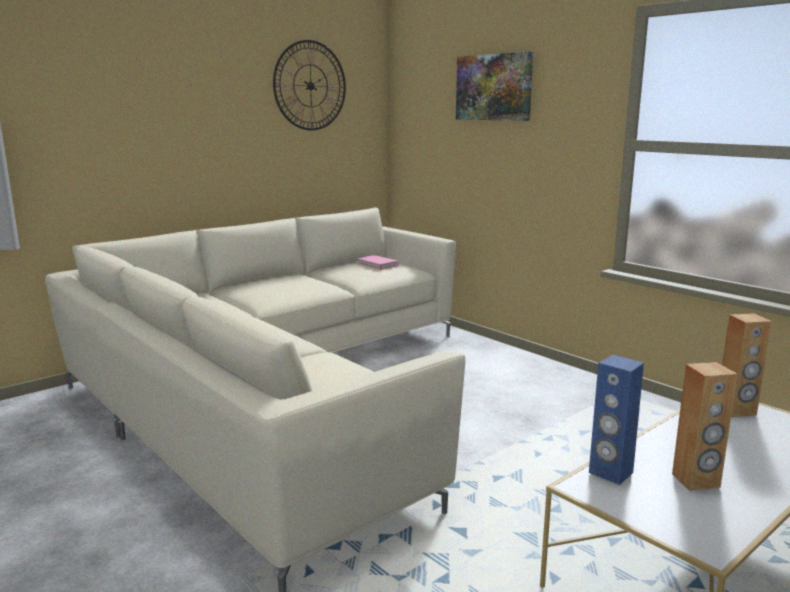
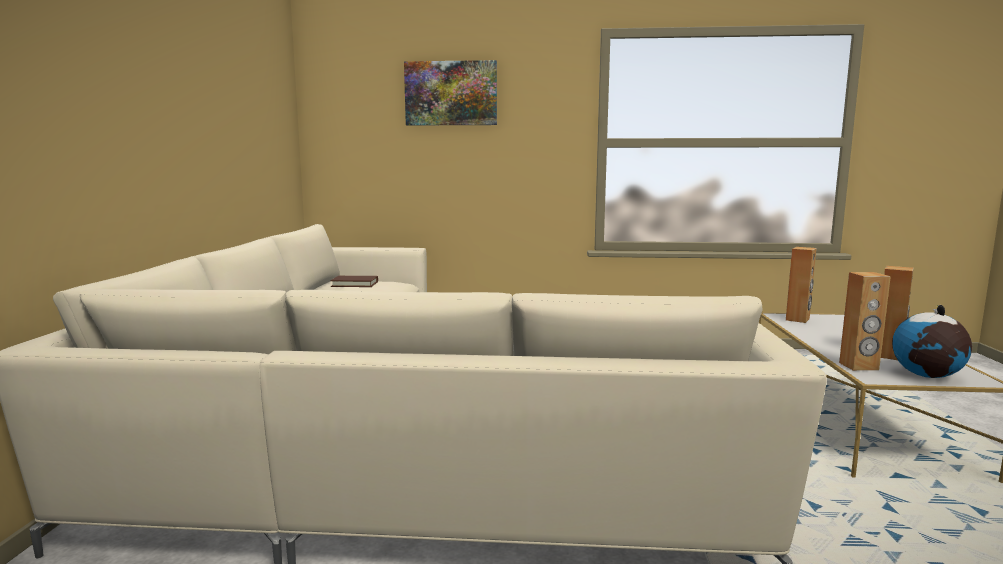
camera: 45 degrees left, 5 degrees down
wall clock [273,40,346,131] -> none
pink book [357,255,399,270] -> brown book [331,276,378,287]
blue speaker [589,355,644,485] -> brown speaker [839,272,891,371]
none -> globe [892,305,972,378]

